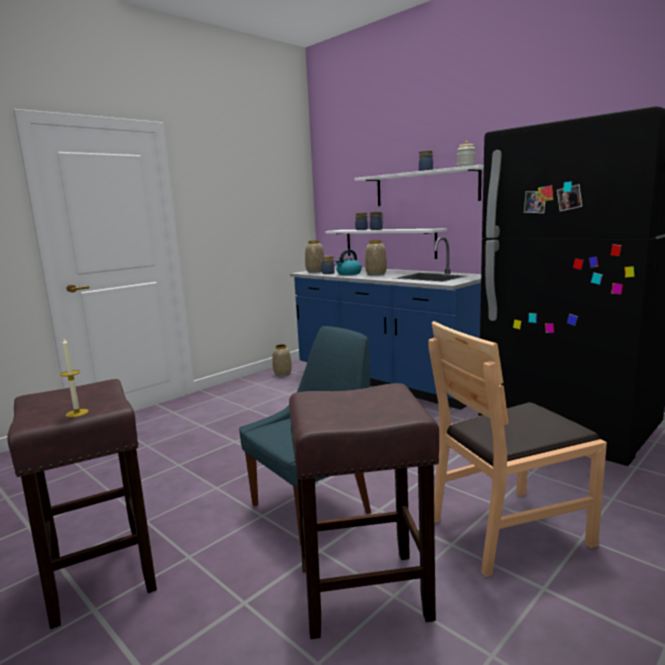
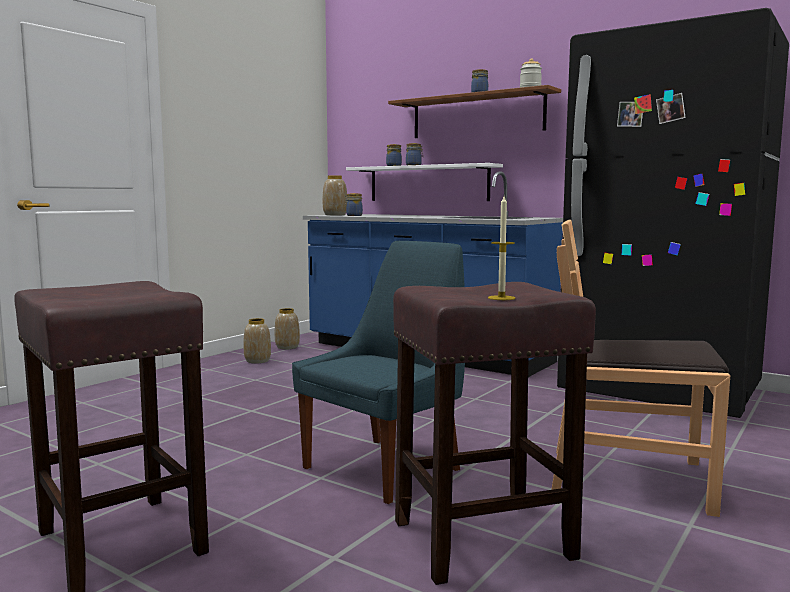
camera: 10 degrees left, 5 degrees down
candle [60,339,89,418] -> candle moved to [488,196,515,300]
kettle [336,250,362,275] -> none
white shelf [354,165,484,206] -> brown shelf [388,85,561,138]
vase [365,240,387,276] -> vase moved to [243,318,271,364]
brown chair [428,321,607,577] -> brown chair turned 45 degrees clockwise [551,220,730,517]

